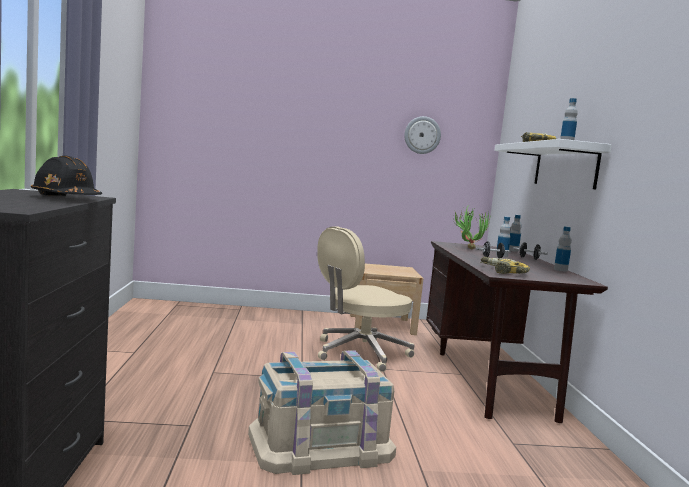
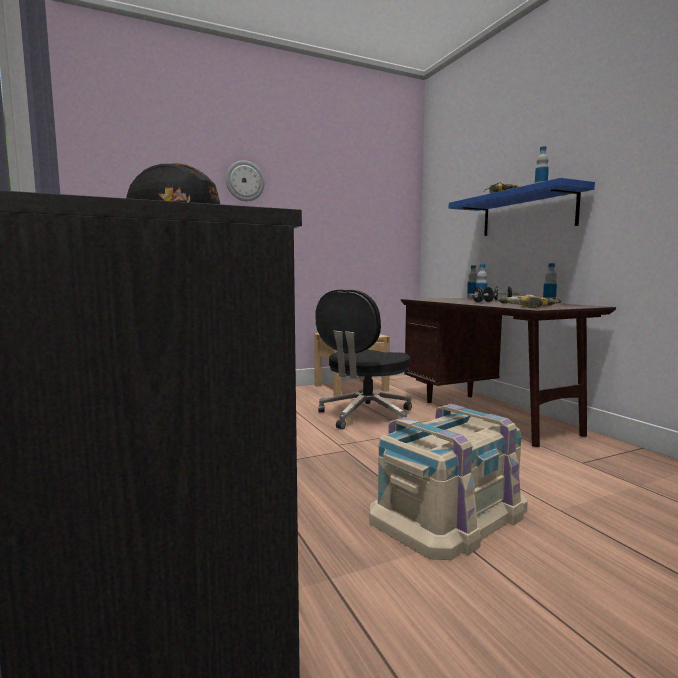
camera: 20 degrees left, 0 degrees up
beige office chair [317,226,415,372] -> black office chair [315,290,412,429]
wall clock [404,116,441,154] -> wall clock moved to [226,160,265,201]
potted plant [453,204,491,249] -> none
white shelf [494,139,612,189] -> blue shelf [449,178,595,236]

